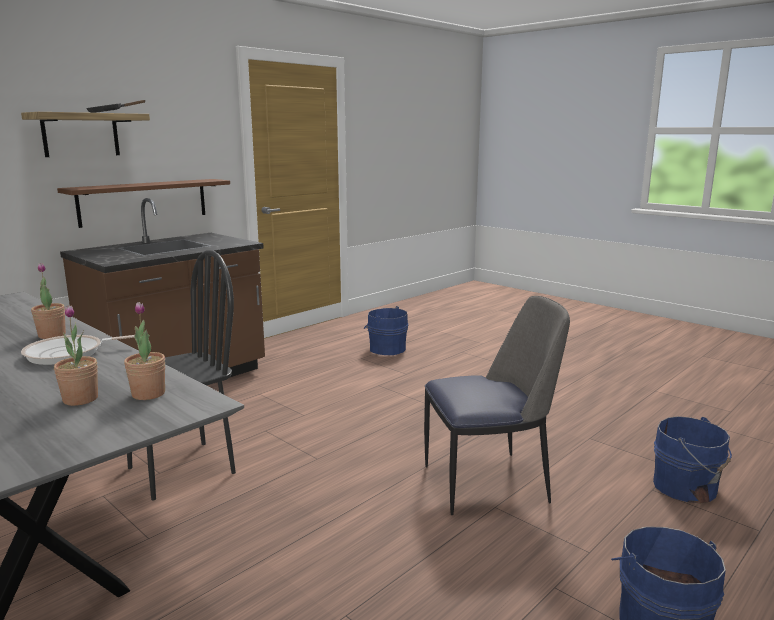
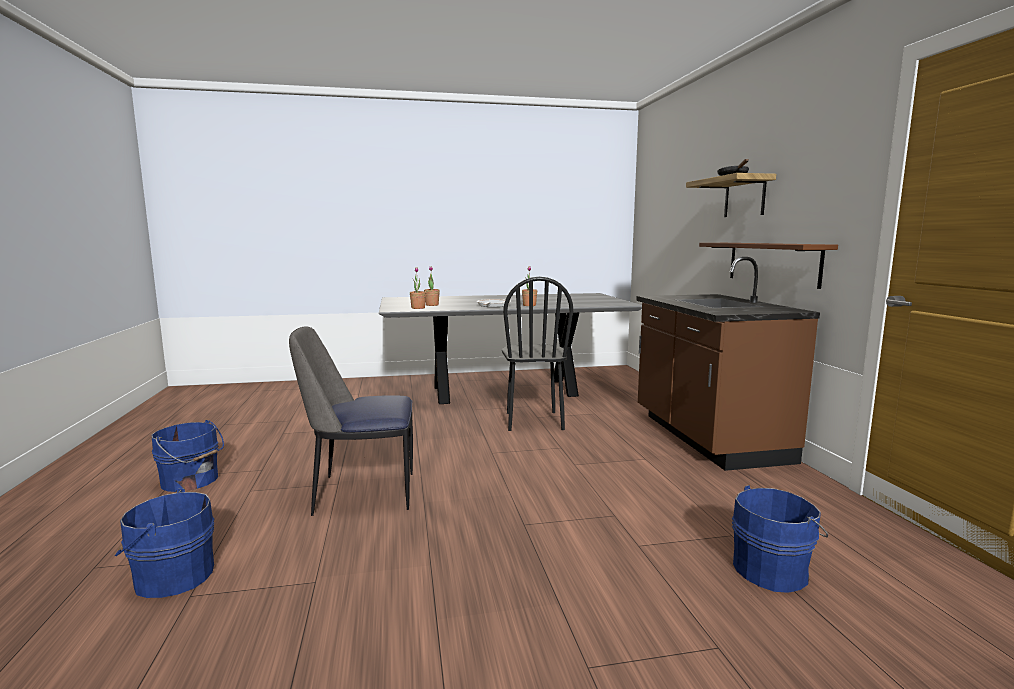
camera: 125 degrees right, 5 degrees down
chair [424,296,570,515] -> chair turned 60 degrees clockwise [289,326,413,516]

